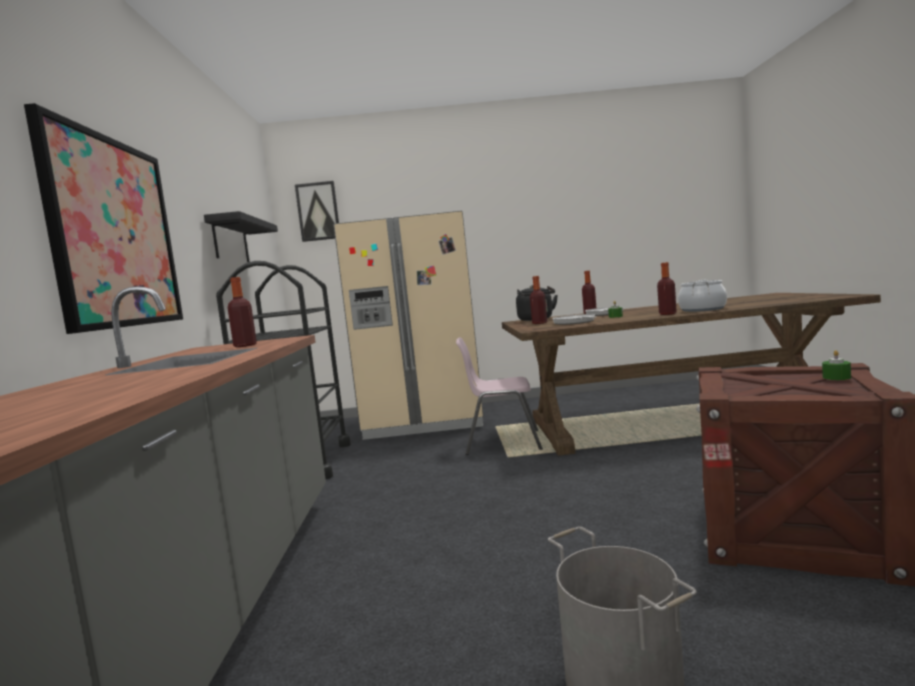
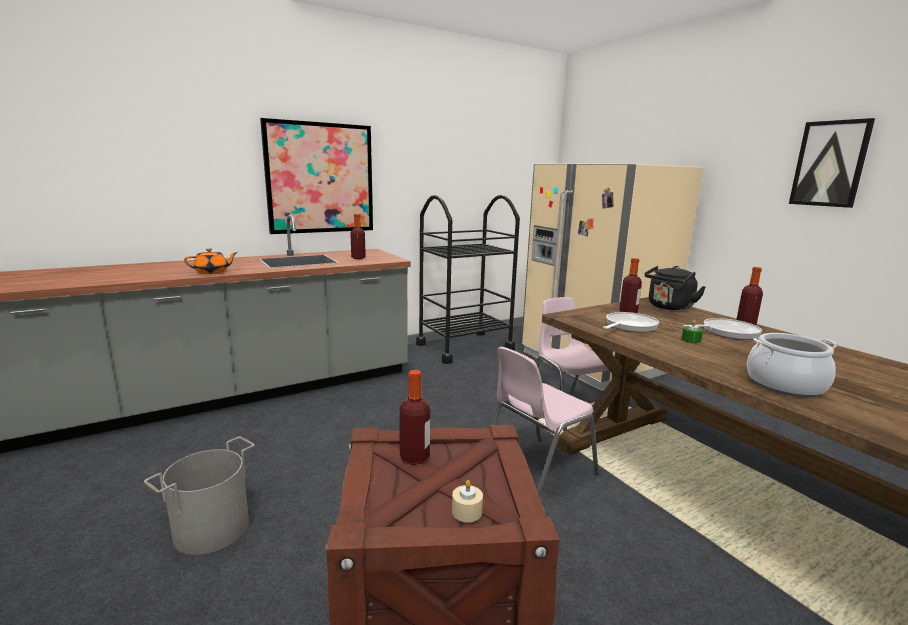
camera: 60 degrees right, 10 degrees up
black shelf [204,211,278,262] -> none
picture [295,181,339,242] -> picture moved to [789,118,875,208]
bottle [657,262,677,315] -> bottle moved to [399,370,430,465]
green candle [822,350,851,380] -> beige candle [452,480,483,522]
none -> orange teapot [184,248,238,274]
none -> pink chair [492,347,599,497]

